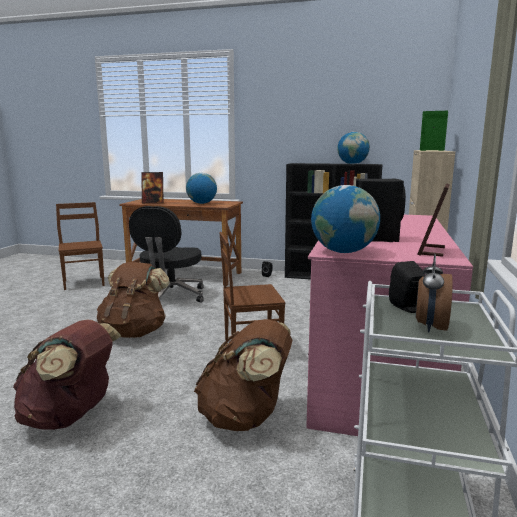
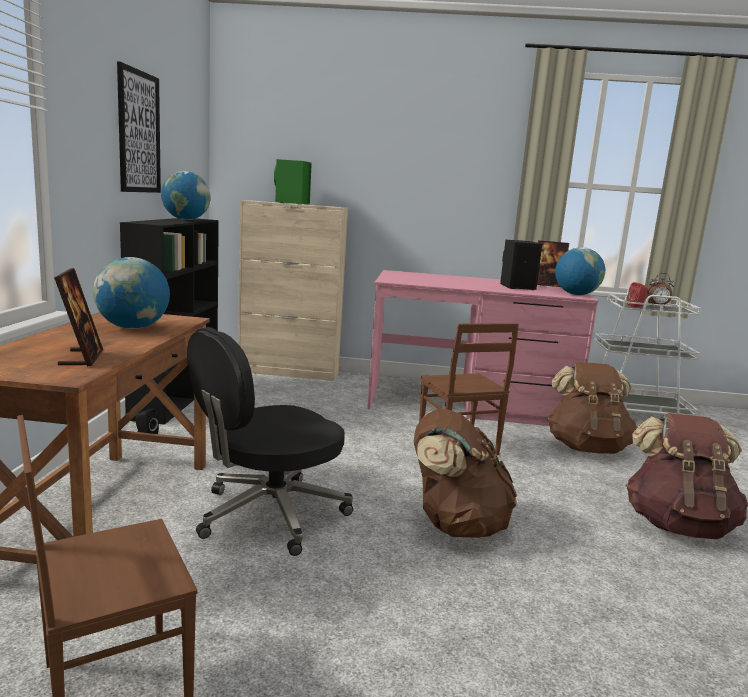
camera: 100 degrees left, 0 degrees up
black office chair [129,206,204,303] -> black office chair turned 135 degrees clockwise [187,327,353,556]
black speaker [389,261,425,313] -> red speaker [627,282,648,307]
none -> picture [117,61,161,193]

